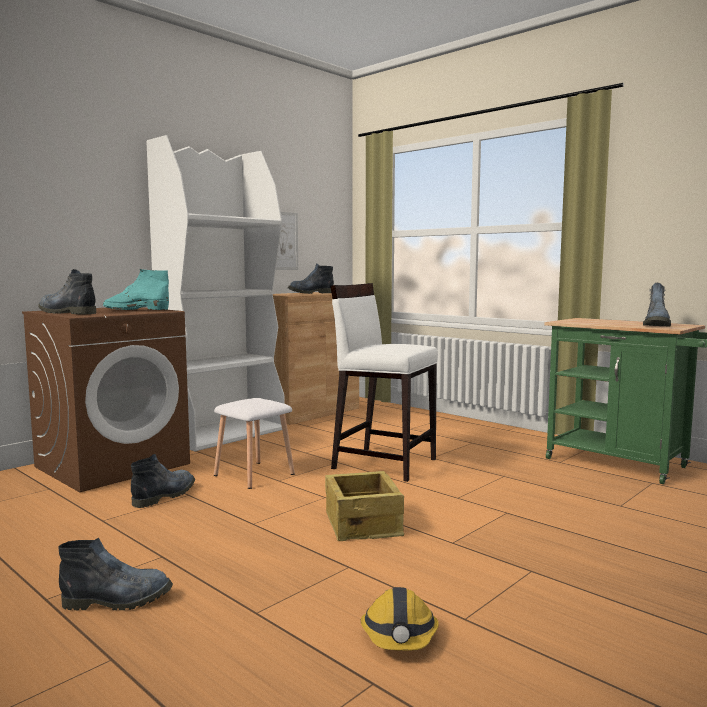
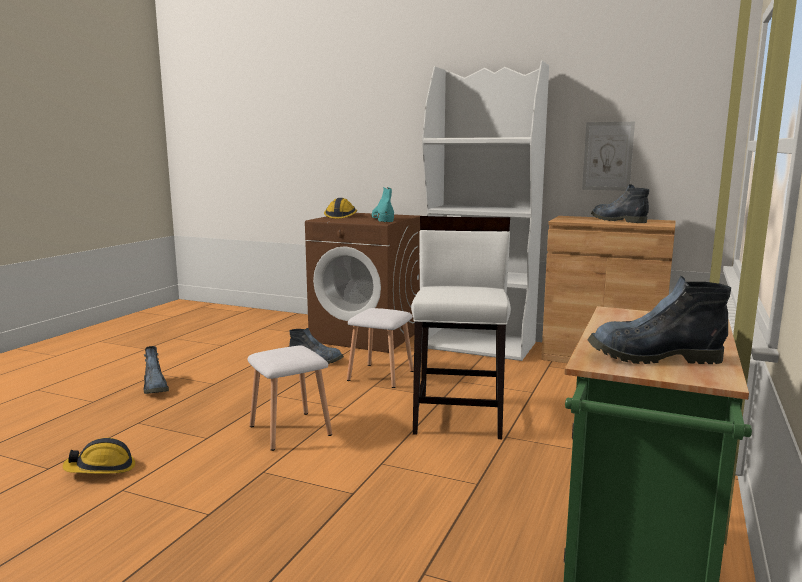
camera: 70 degrees right, 5 degrees up
boot [38,269,96,314] -> hard hat [324,198,357,219]
crate [325,471,404,541] -> white stool [247,346,332,451]

